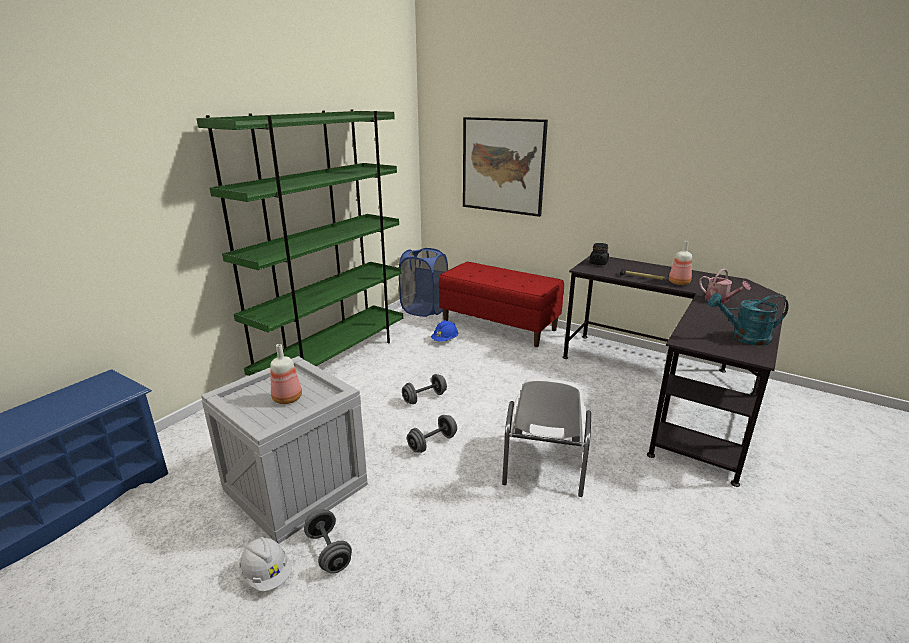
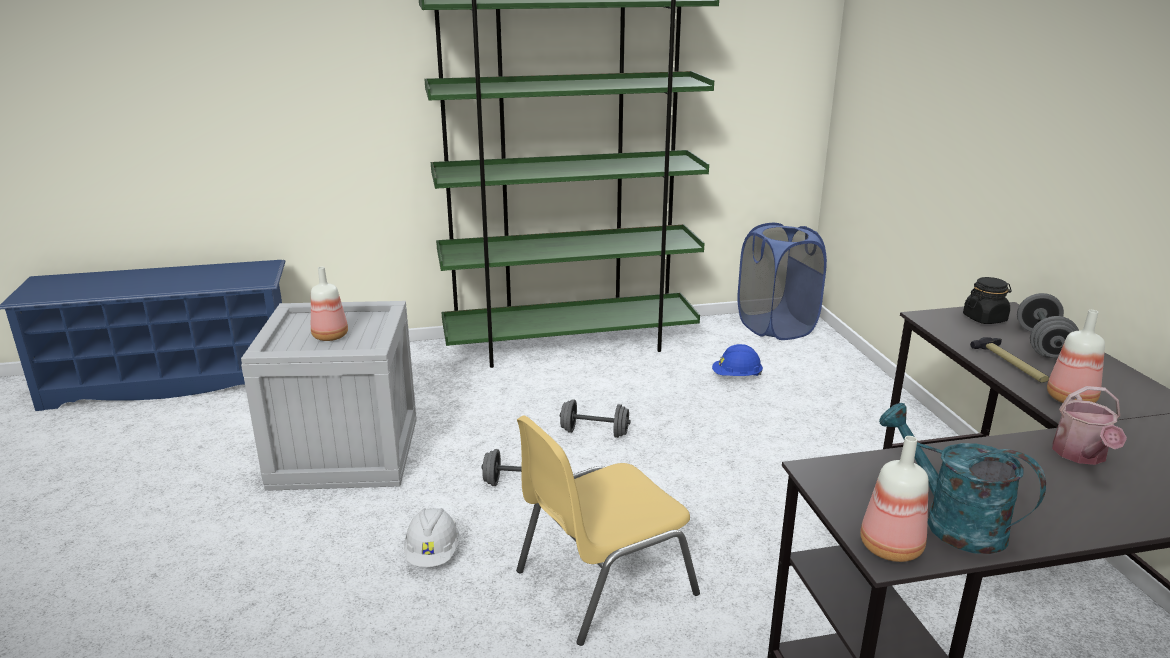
camera: 45 degrees right, 0 degrees up
white hard hat [239,537,292,591] -> white hard hat moved to [404,508,460,567]
grey dumbbell [304,509,352,574] -> grey dumbbell moved to [1017,293,1079,358]
red bench [439,262,564,347] -> none
picture [463,117,548,217] -> none
white chair [502,378,591,497] -> yellow chair [516,415,700,646]
none -> bottle [860,436,929,562]

